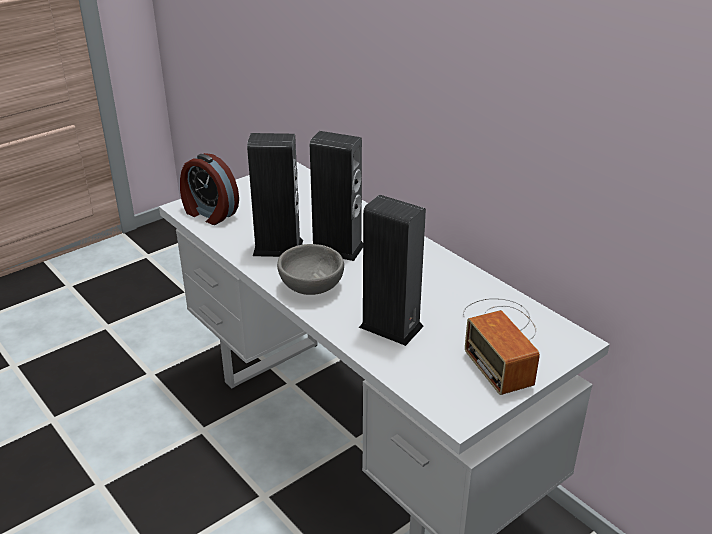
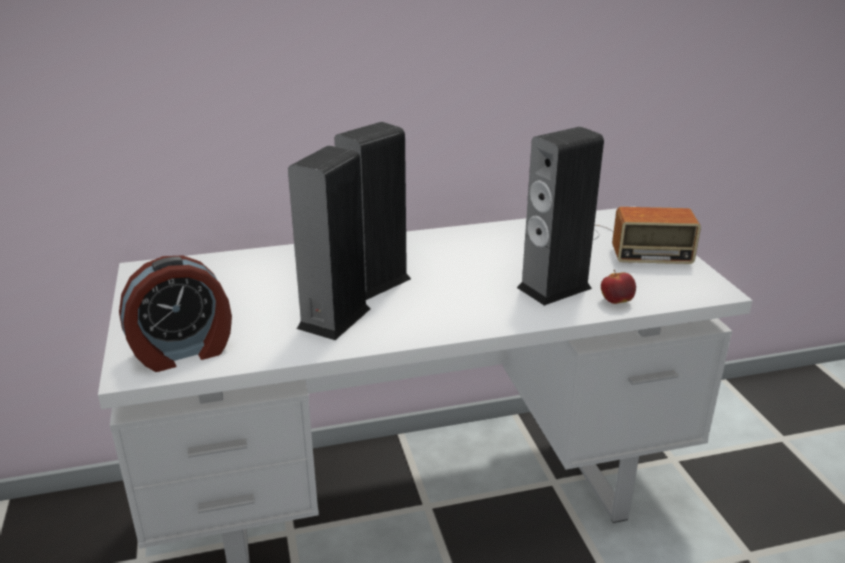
camera: 65 degrees left, 5 degrees down
grey bowl [277,244,344,295] -> none
none -> apple [601,270,636,304]

